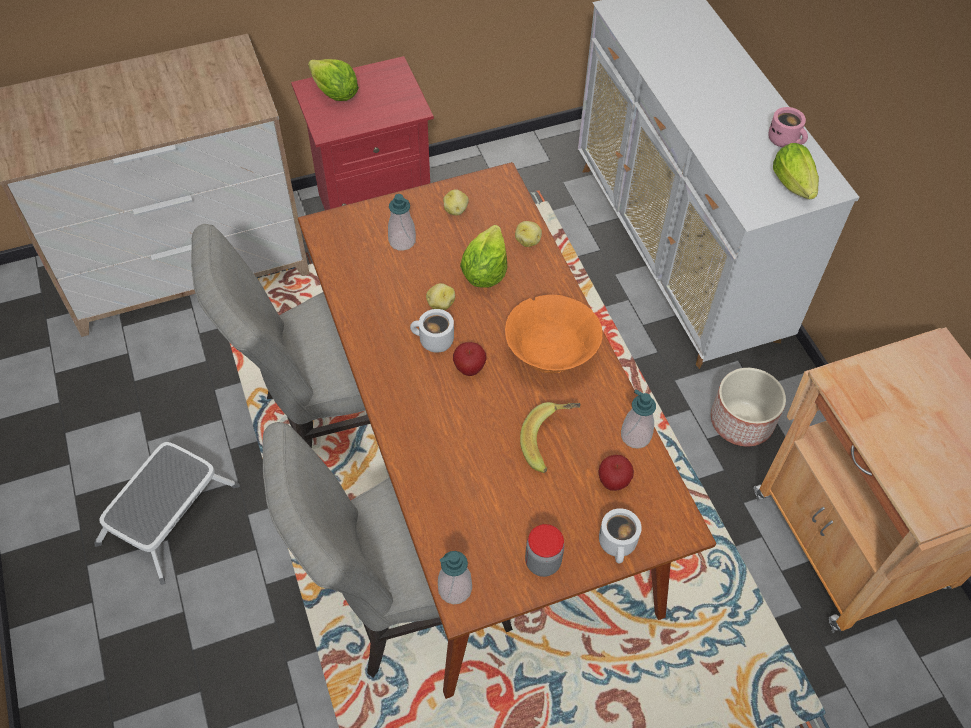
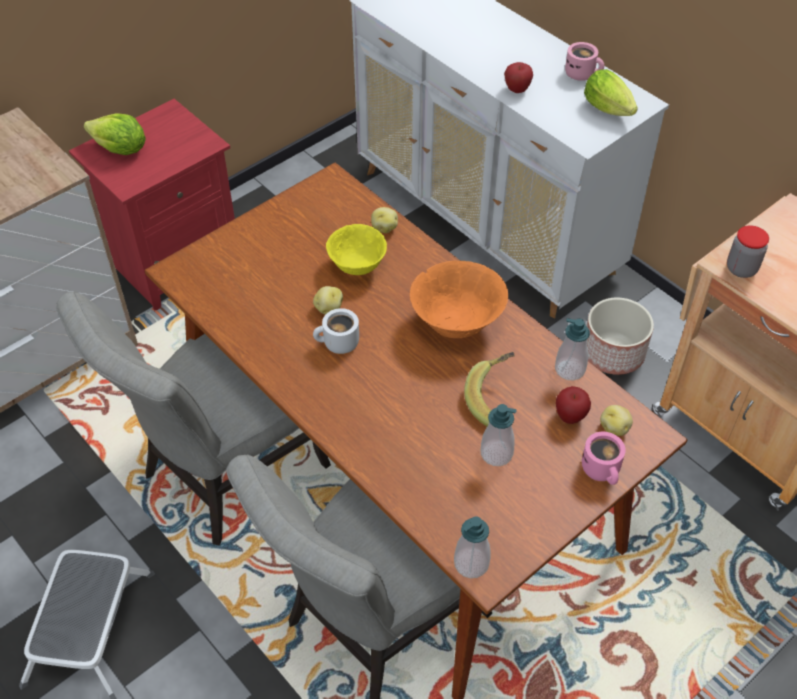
camera: 20 degrees left, 5 degrees down
soap dispenser [388,194,416,250] -> soap dispenser moved to [481,404,517,466]
potato [443,189,469,216] -> potato moved to [600,405,633,436]
apple [453,342,486,376] -> apple moved to [504,62,533,93]
lettuce [460,225,507,288] -> yellow bowl [326,224,387,275]
jar [525,524,564,577] -> jar moved to [727,225,769,278]
white mug [599,508,642,563] -> pink mug [582,432,626,485]

